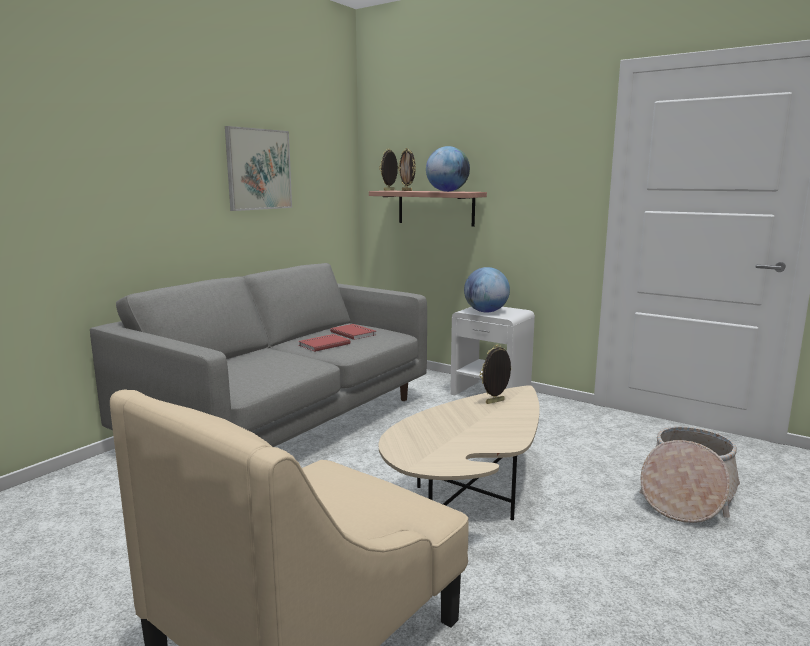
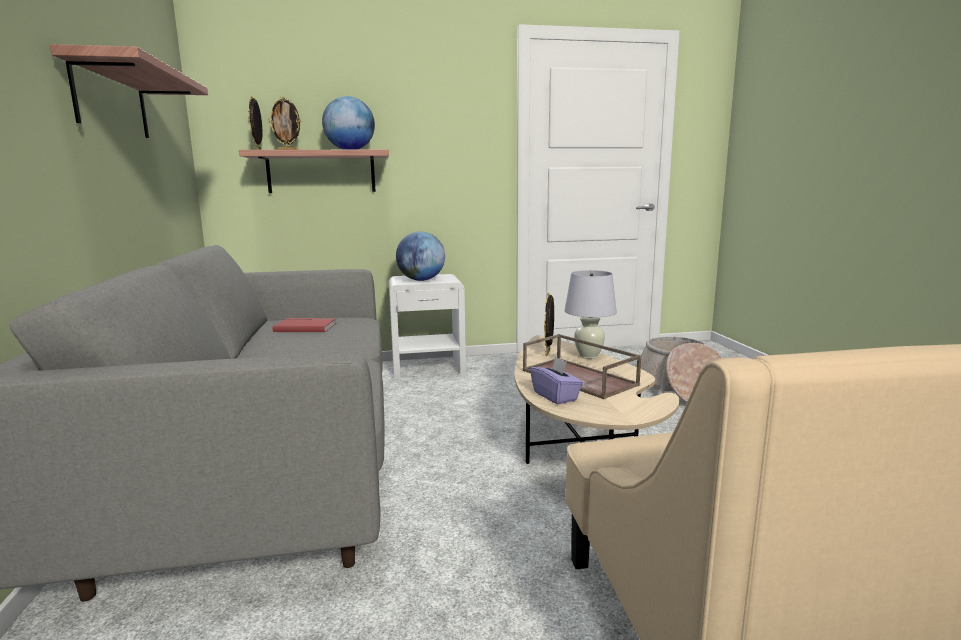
camera: 45 degrees left, 0 degrees up
picture [225,126,292,211] -> shelf [50,44,208,138]
red book [298,334,350,352] -> none
none -> brown tray [523,334,642,399]
none -> purple tissue box [530,356,583,404]
none -> white table lamp [565,270,617,359]

